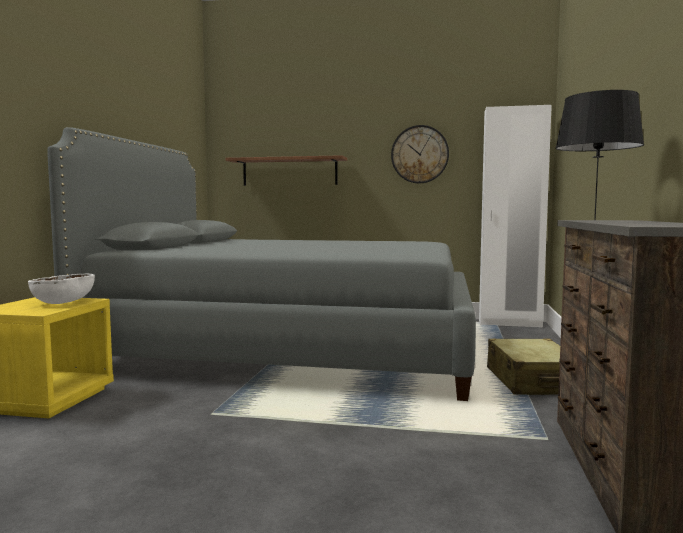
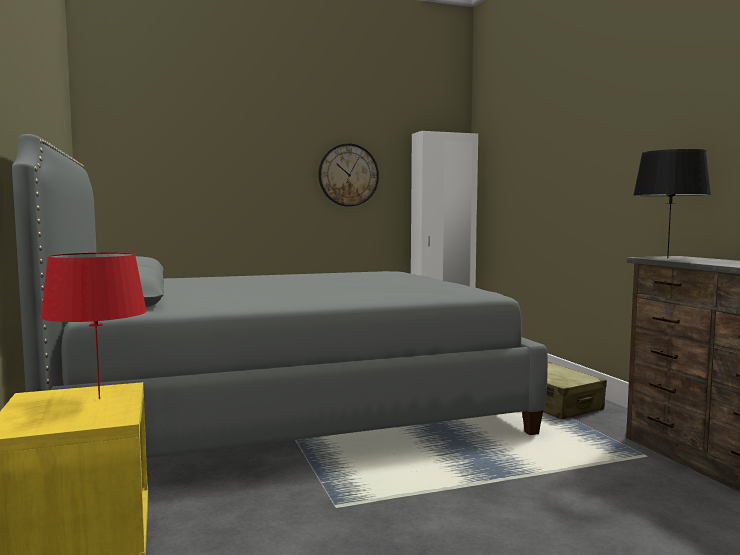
camera: 30 degrees left, 0 degrees up
white bowl [28,273,95,304] -> red table lamp [40,252,147,399]
brown shelf [226,155,347,186] -> none

